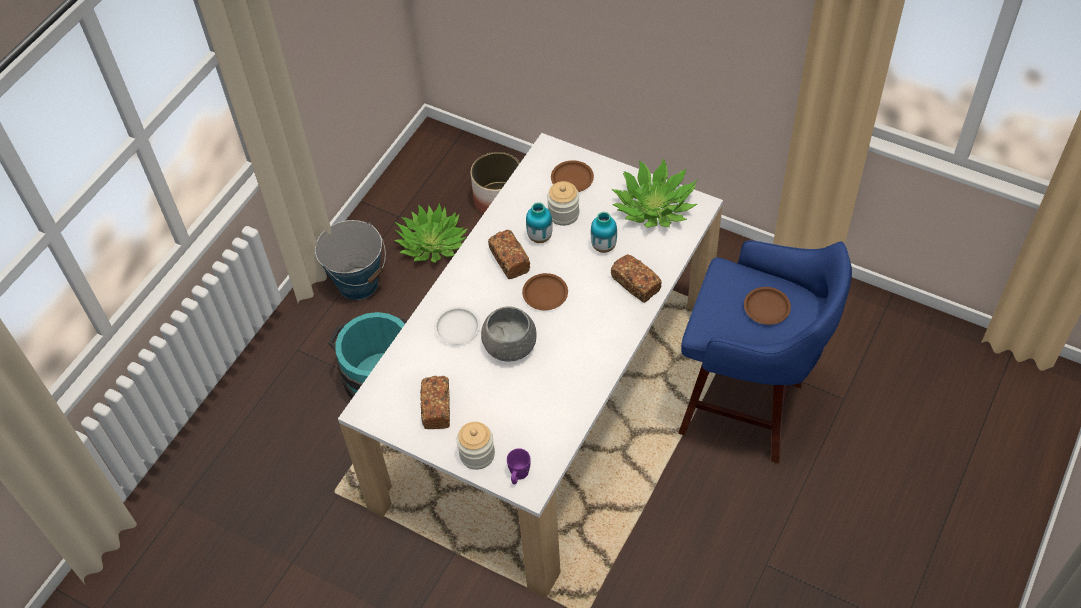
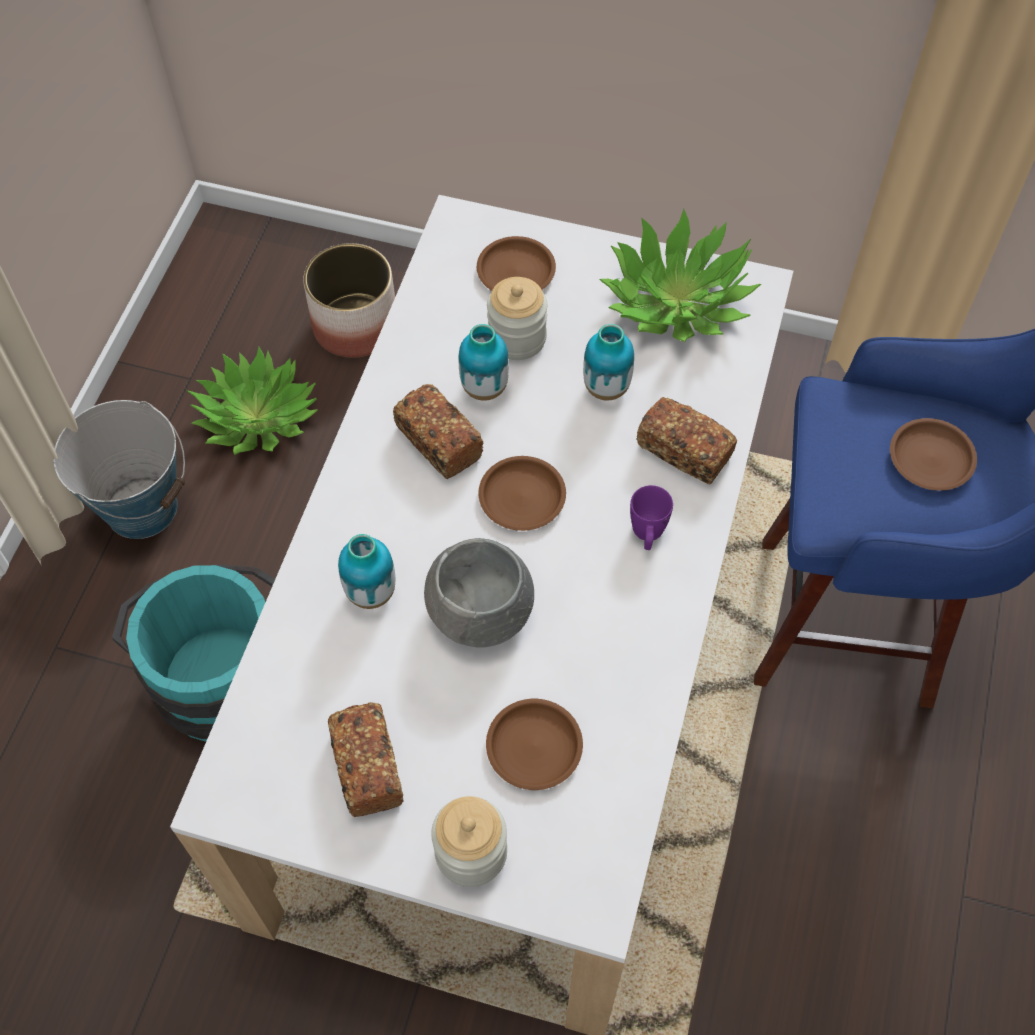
camera: 15 degrees left, 5 degrees up
white plate [434,307,480,345] -> vase [338,534,395,609]
purple mug [507,448,531,485] -> purple mug moved to [630,485,673,550]
none -> brown plate [486,699,583,790]

